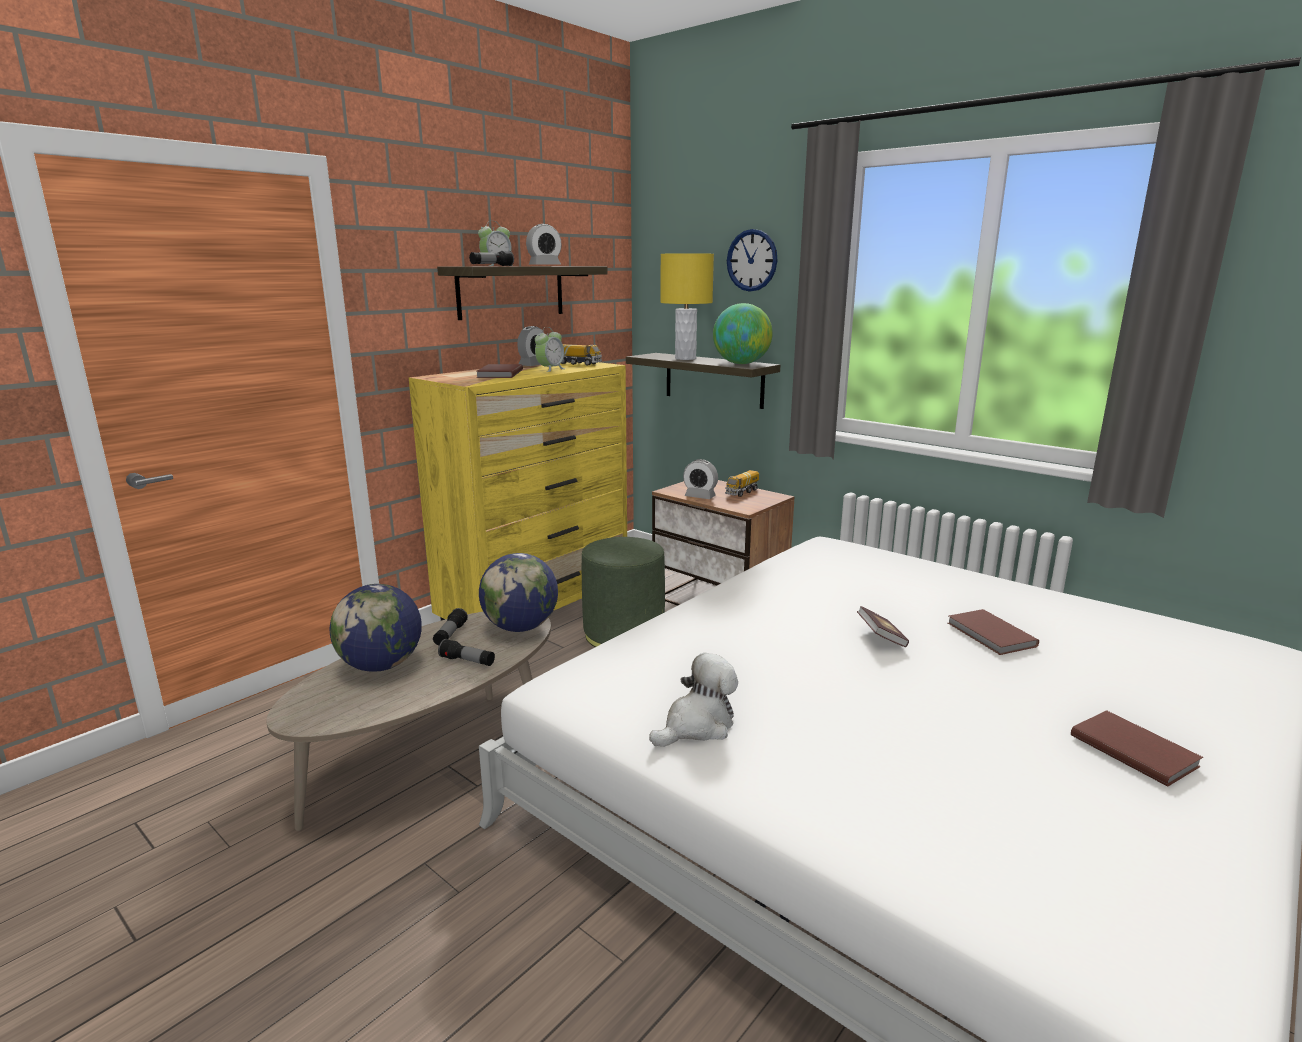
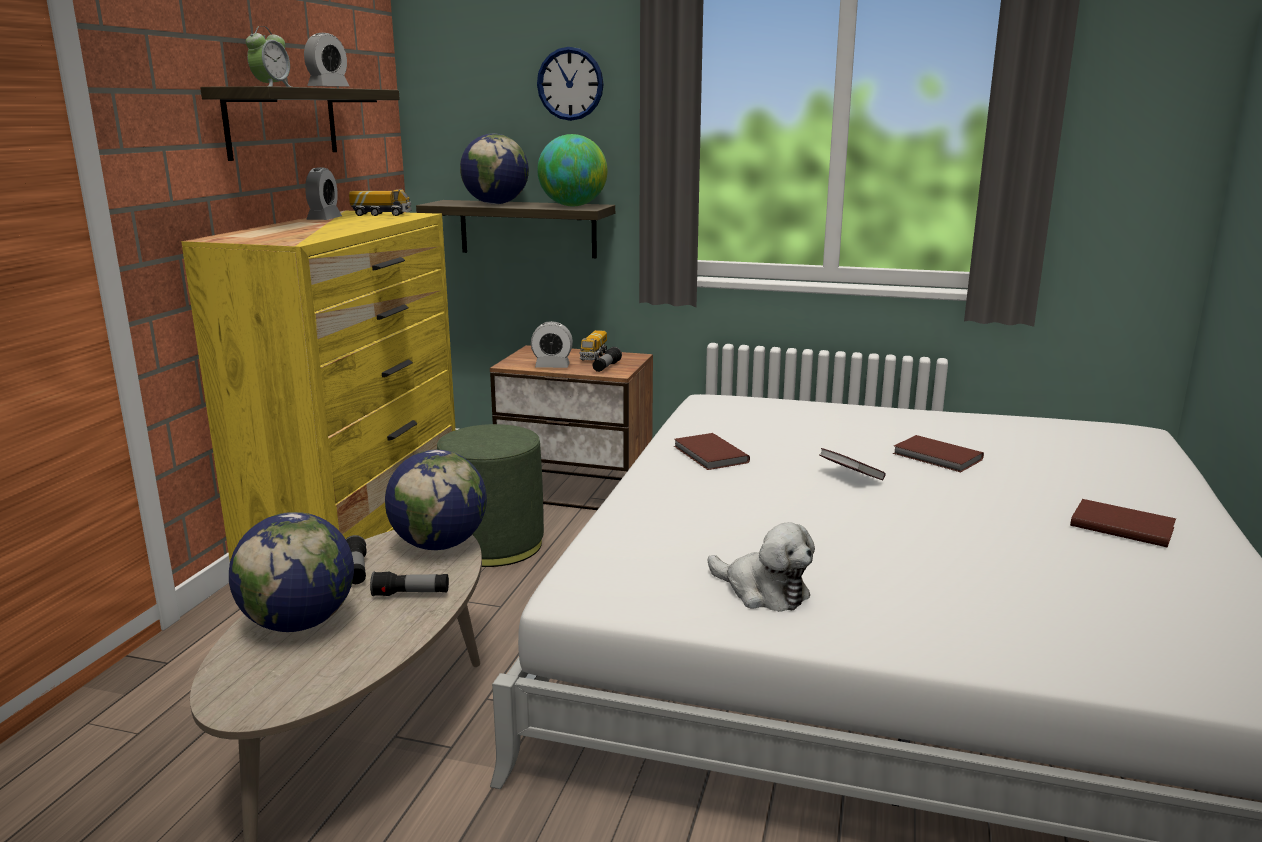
camera: 25 degrees left, 0 degrees up
flashlight [469,251,514,266] -> flashlight moved to [593,347,622,372]
brown book [476,364,523,378] -> brown book moved to [674,433,750,470]
alarm clock [535,327,565,372] -> none
plush toy [649,653,738,747] -> plush toy turned 105 degrees clockwise [708,522,815,612]
yellow table lamp [660,253,714,360] -> globe [460,133,529,204]

